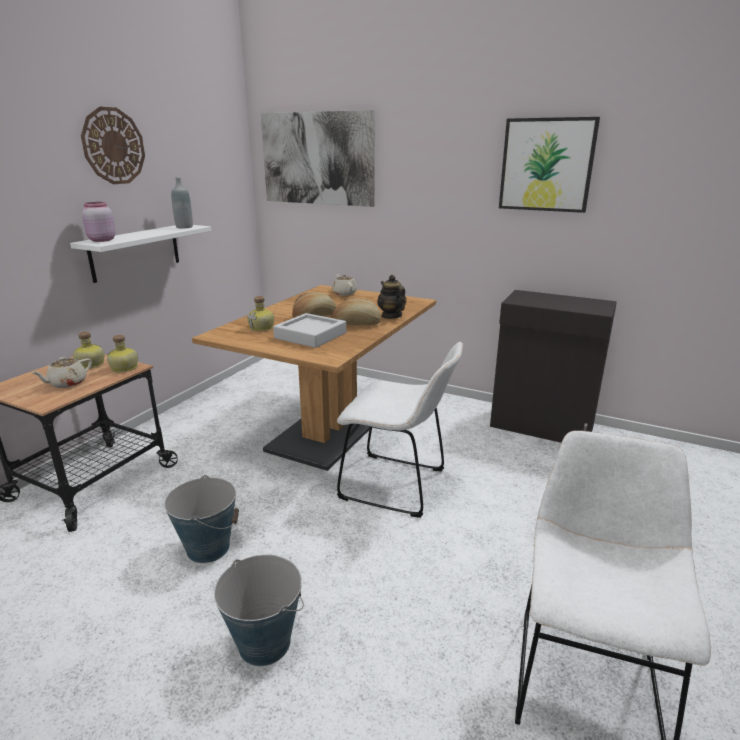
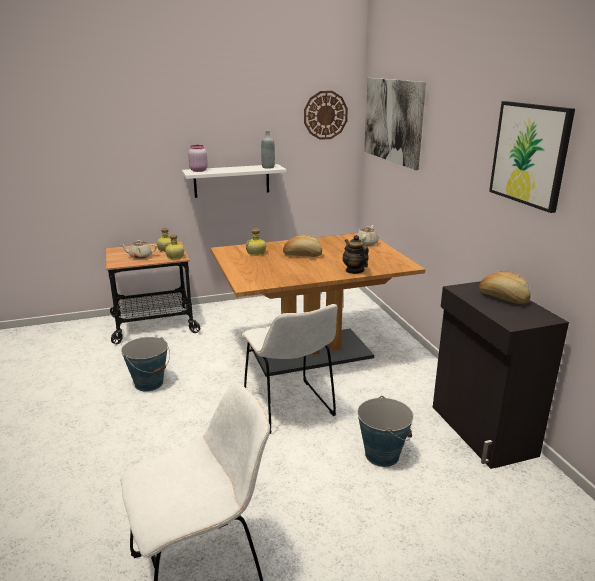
camera: 45 degrees right, 0 degrees up
wall clock [81,107,145,184] -> wall clock moved to [304,91,348,140]
bucket [214,555,304,666] -> bucket moved to [357,396,414,467]
grey tray [273,313,346,348] -> none
bread [332,298,381,325] -> bread moved to [479,271,531,304]
teapot [377,275,406,319] -> teapot turned 45 degrees counterclockwise [343,235,369,274]

